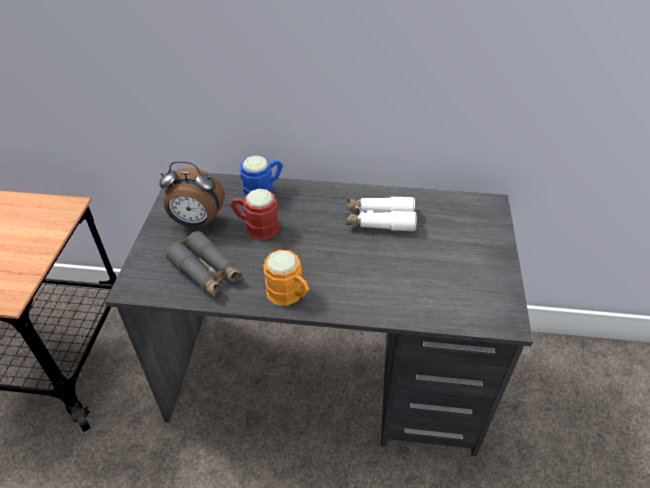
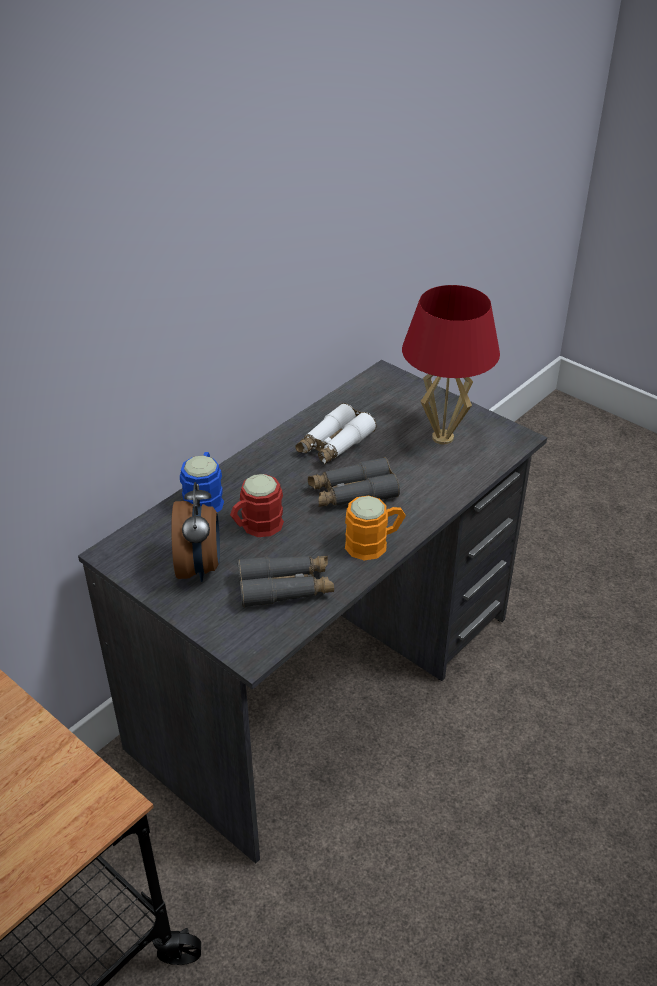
camera: 55 degrees left, 5 degrees down
alarm clock [159,161,225,227] -> alarm clock turned 45 degrees counterclockwise [171,482,220,582]
none -> grey binoculars [308,457,400,507]
none -> red table lamp [402,285,500,444]

